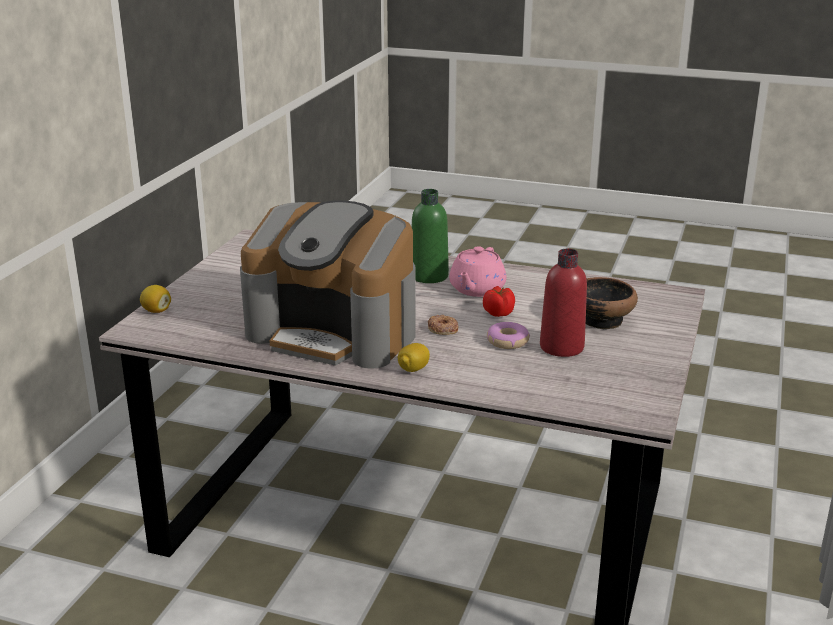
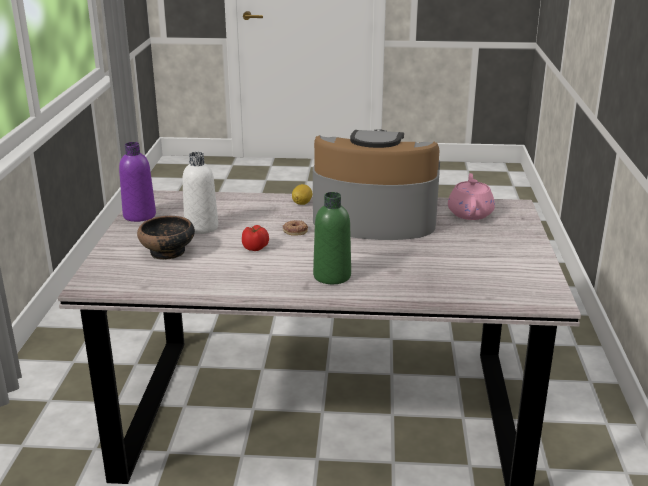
camera: 165 degrees right, 0 degrees up
lemon [140,285,171,313] -> none
pink teapot [449,246,506,297] -> pink teapot moved to [448,173,495,220]
donut [487,322,530,349] -> none
red bottle [540,249,587,357] -> white bottle [182,152,218,234]
none -> purple bottle [119,142,156,222]

